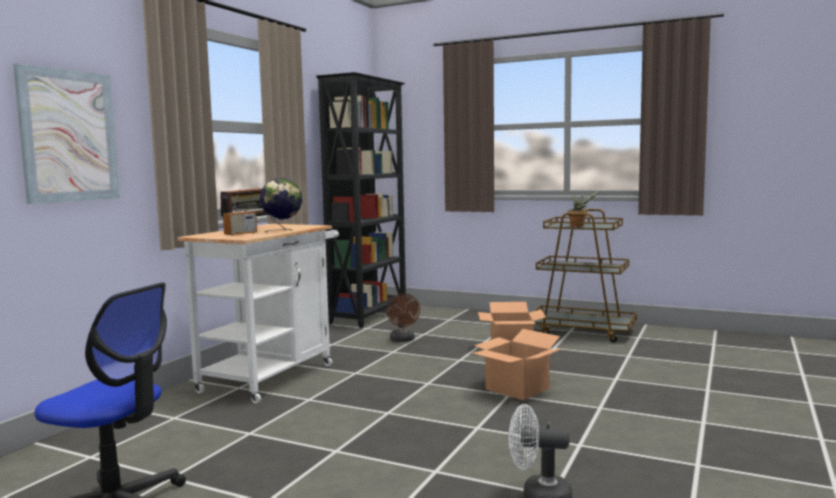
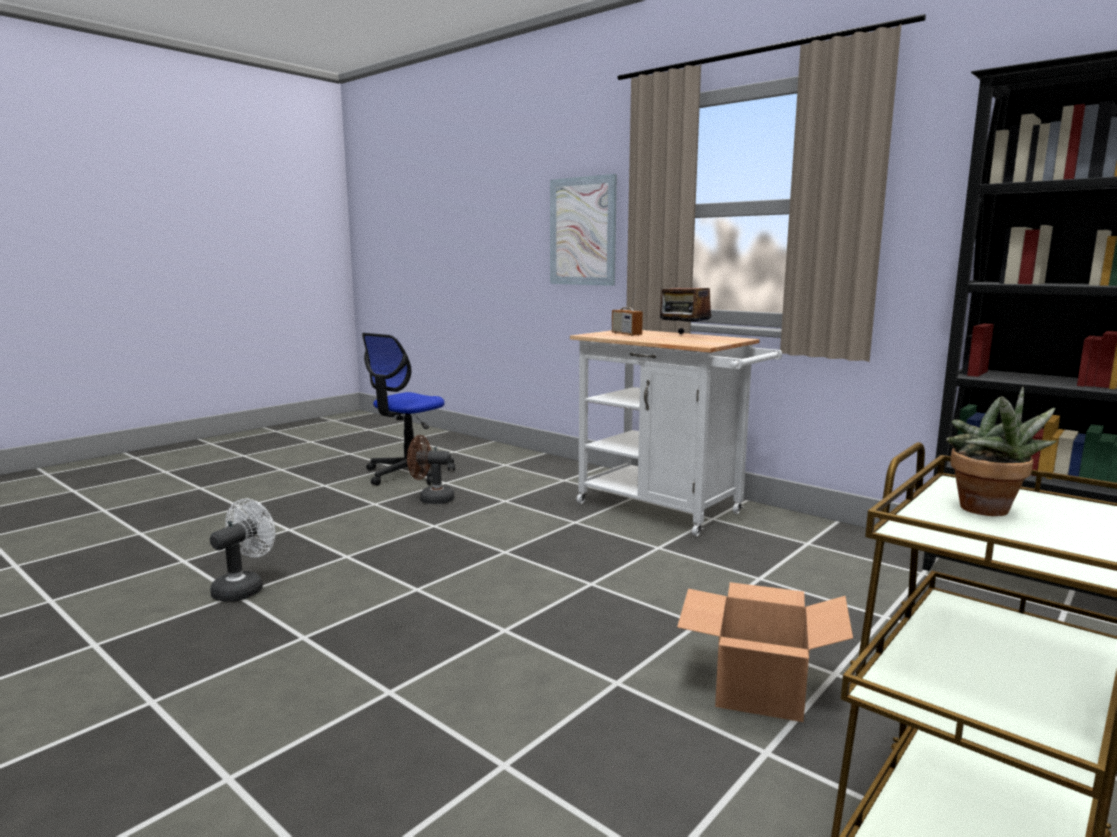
camera: 105 degrees right, 5 degrees up
globe [260,178,302,232] -> none
brown fan [387,294,420,342] -> brown fan moved to [407,435,454,504]
cardboard box [472,329,561,400] -> none

